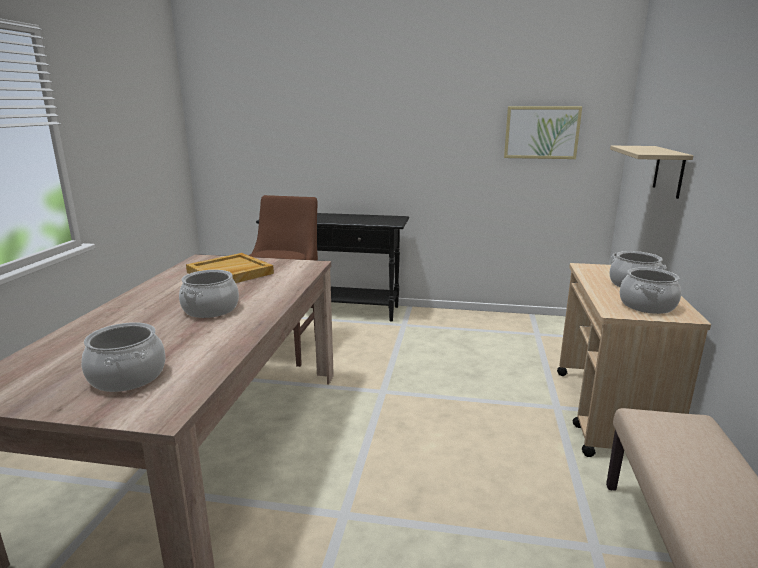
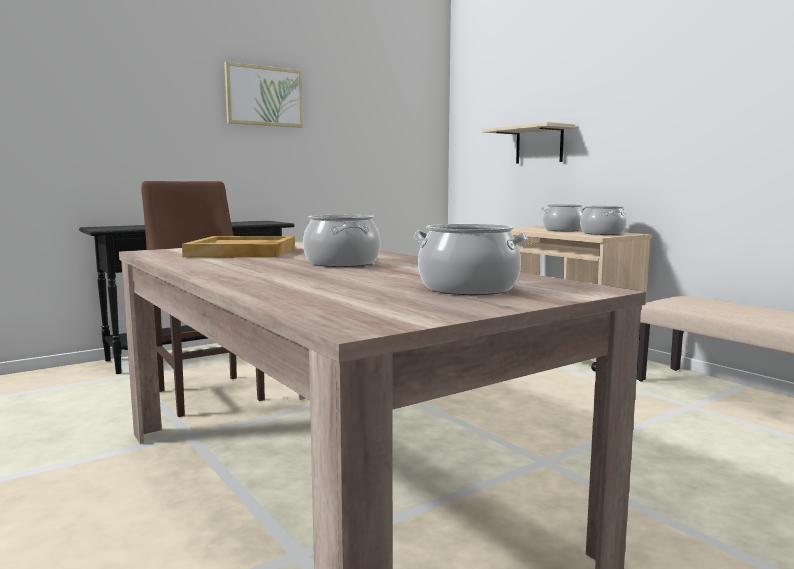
camera: 45 degrees left, 10 degrees down
picture [504,106,582,159] -> picture moved to [224,62,303,128]

